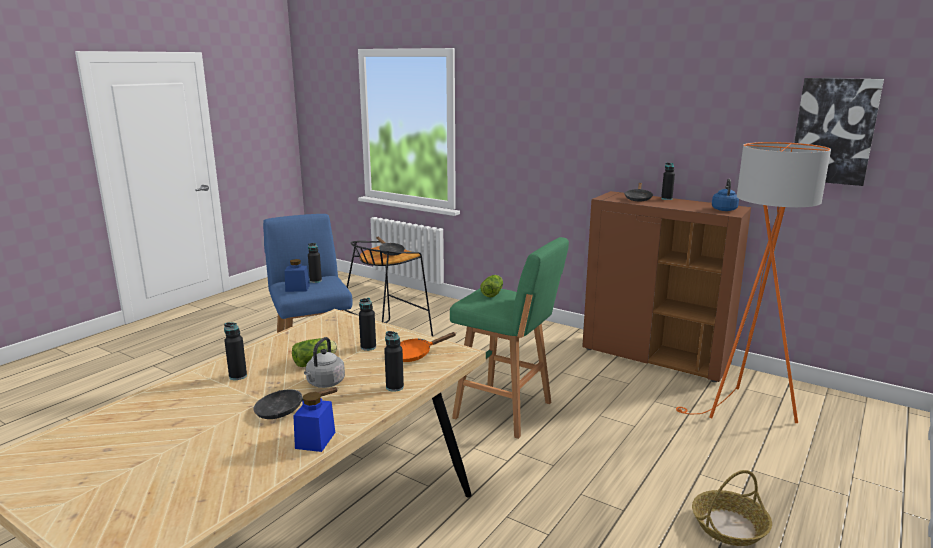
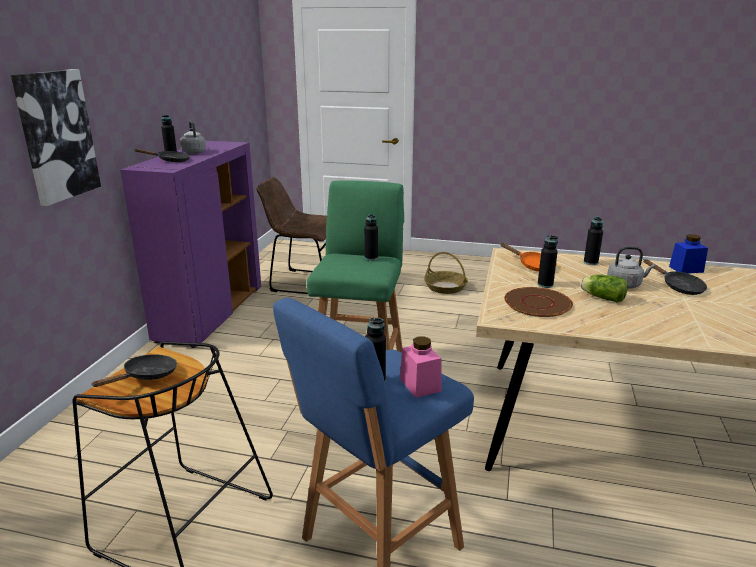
camera: 110 degrees left, 5 degrees up
black bottle [224,322,247,380] -> black bottle moved to [364,214,378,261]
blue jar [285,259,310,292] -> pink jar [400,337,442,398]
lettuce [480,275,503,297] -> none
brown cabinet [582,191,751,382] -> purple cabinet [120,141,261,348]
orange floor lamp [676,142,831,423] -> brown chair [257,177,327,294]
blue kettle [712,179,739,211] -> none
picture [794,78,884,186] -> picture moved to [11,69,101,206]
none -> grey kettle [180,121,206,153]
none -> brown plate [504,287,573,317]

